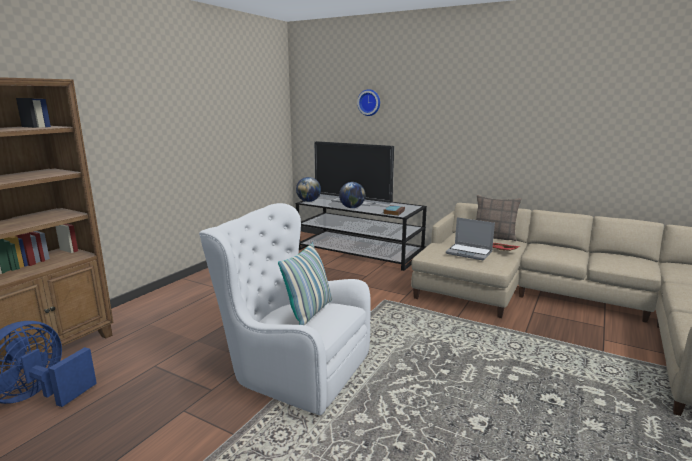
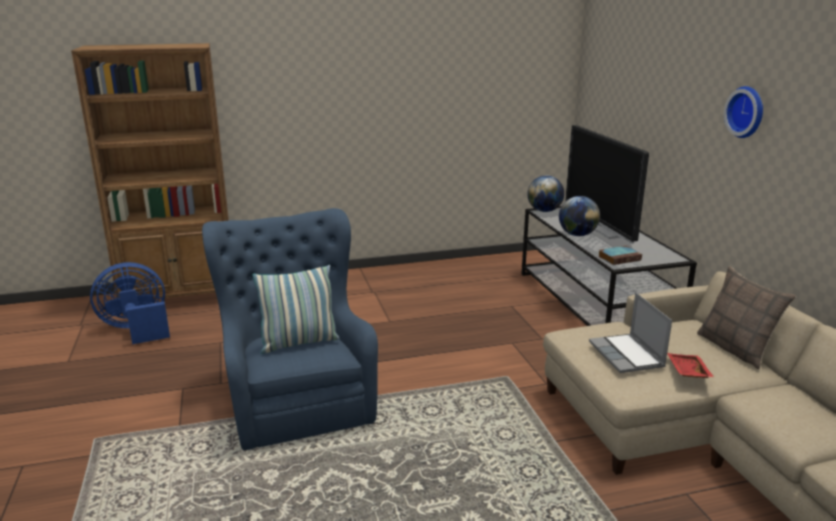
camera: 45 degrees right, 5 degrees up
white armchair [199,203,371,415] -> blue armchair [202,208,378,450]
wall clock [357,89,380,116] -> wall clock moved to [724,86,763,138]

